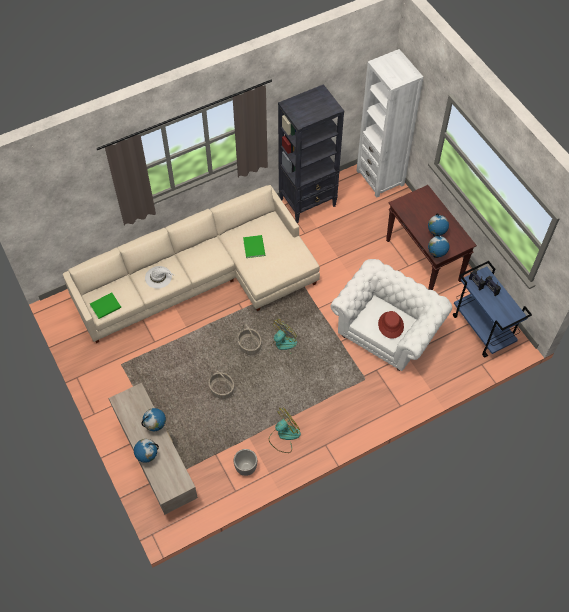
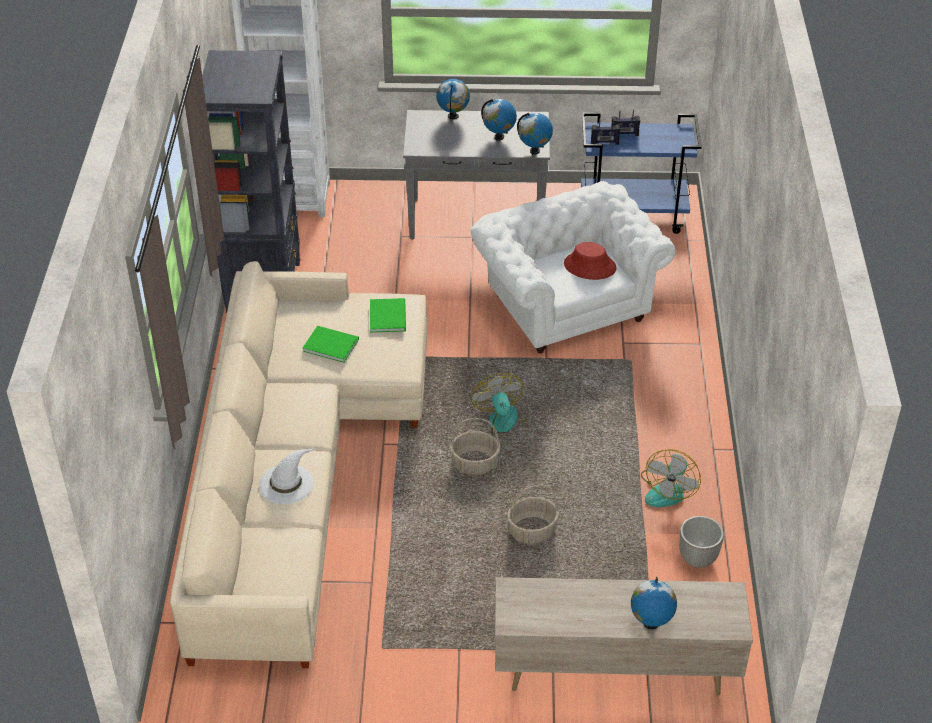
camera: 60 degrees left, 15 degrees down
green book [90,292,121,319] -> green book moved to [370,298,406,332]
globe [141,408,166,431] -> globe moved to [436,79,470,119]
fan [269,407,301,453] -> fan turned 150 degrees counterclockwise [641,449,701,507]
brown console table [386,185,477,290] -> grey console table [403,110,550,240]

